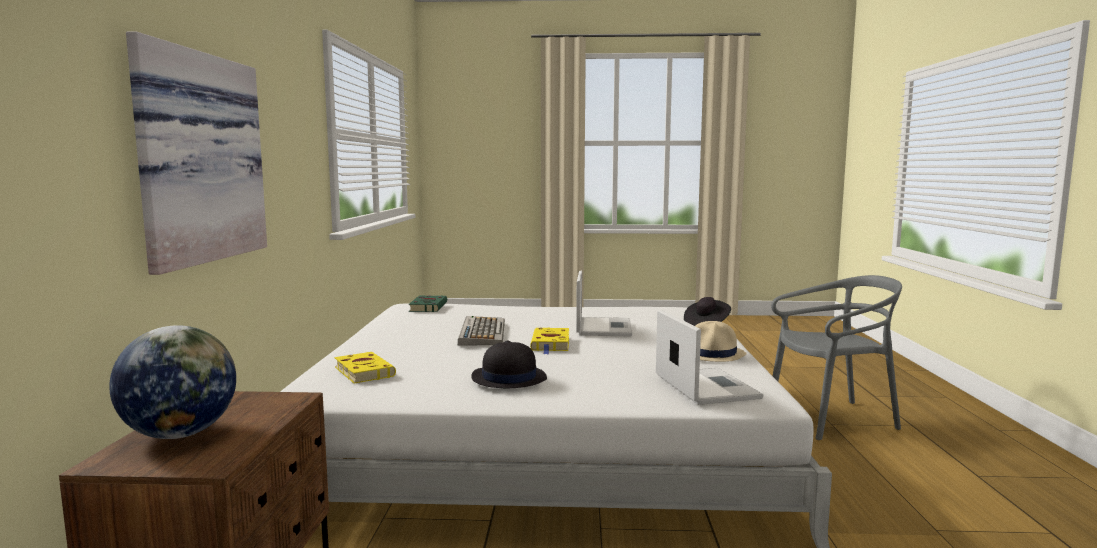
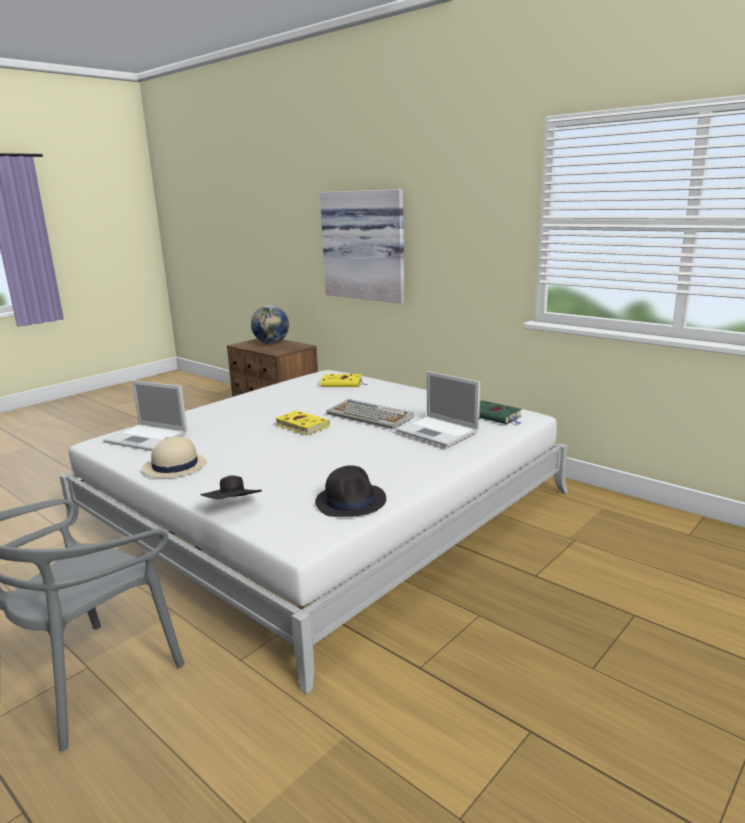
camera: 130 degrees right, 10 degrees up
black hat [471,340,547,388] -> black hat moved to [315,465,386,517]
laptop [576,270,632,337] -> laptop moved to [396,371,480,447]

